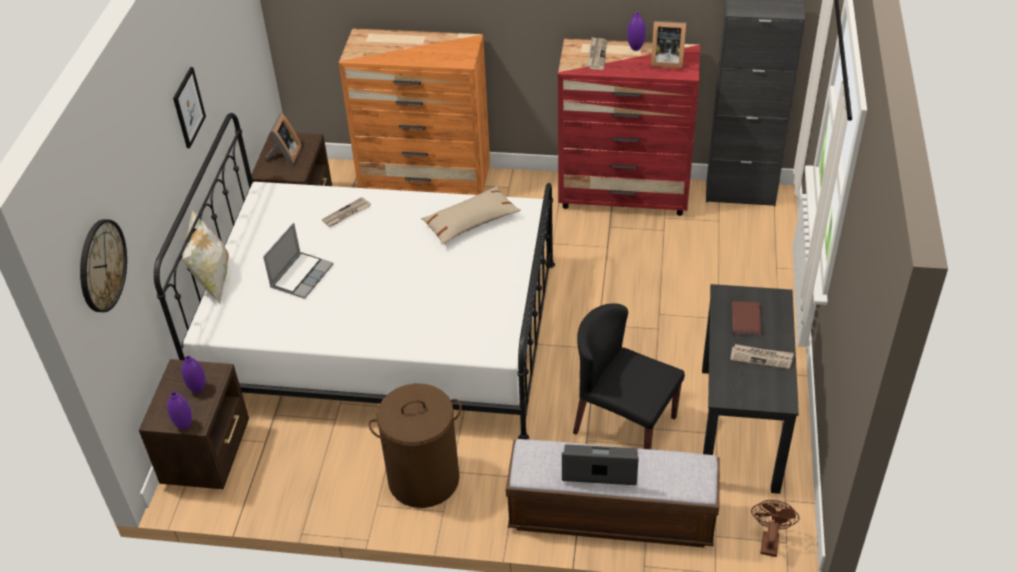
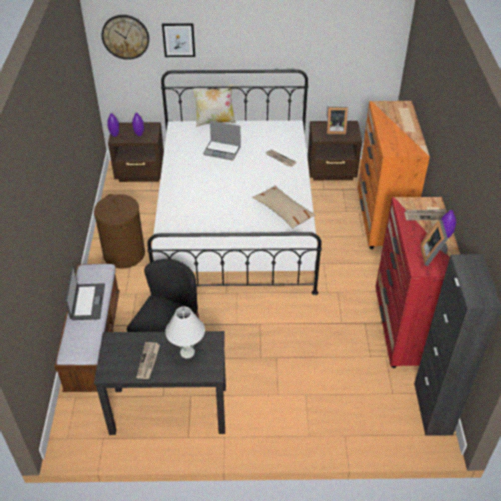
camera: 80 degrees right, 0 degrees up
picture [173,67,206,148] -> picture moved to [162,23,195,57]
brown book [731,301,762,336] -> white table lamp [165,306,205,359]
brown fan [751,500,800,557] -> none

